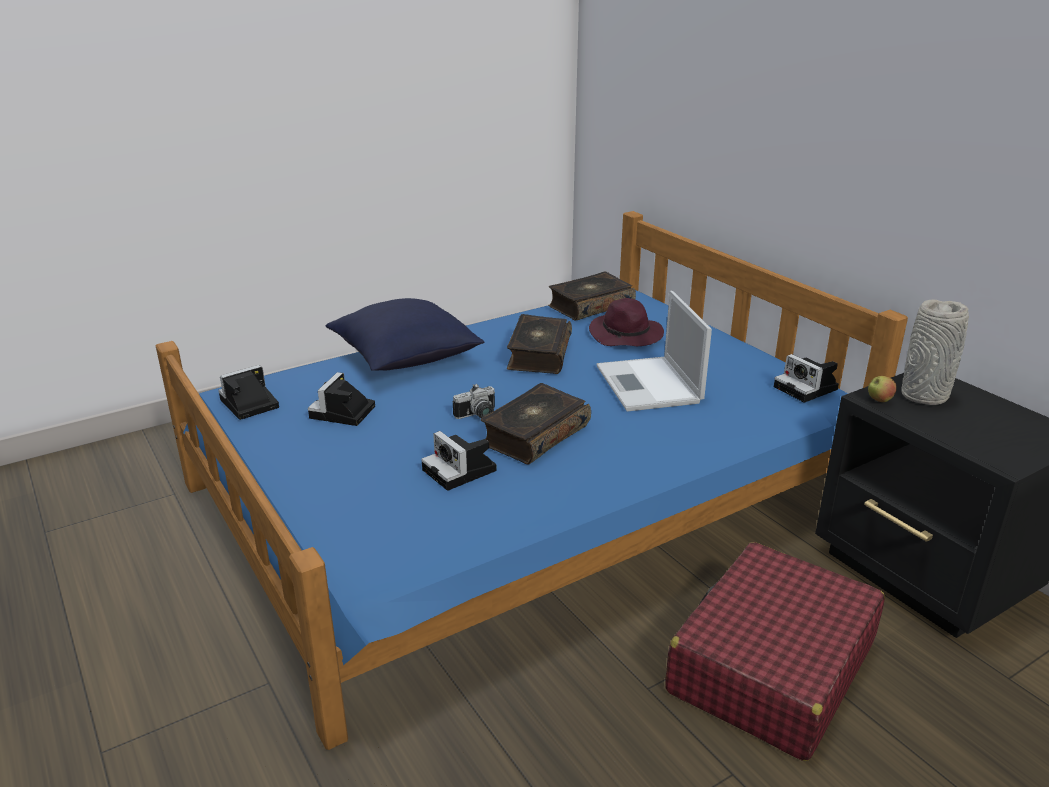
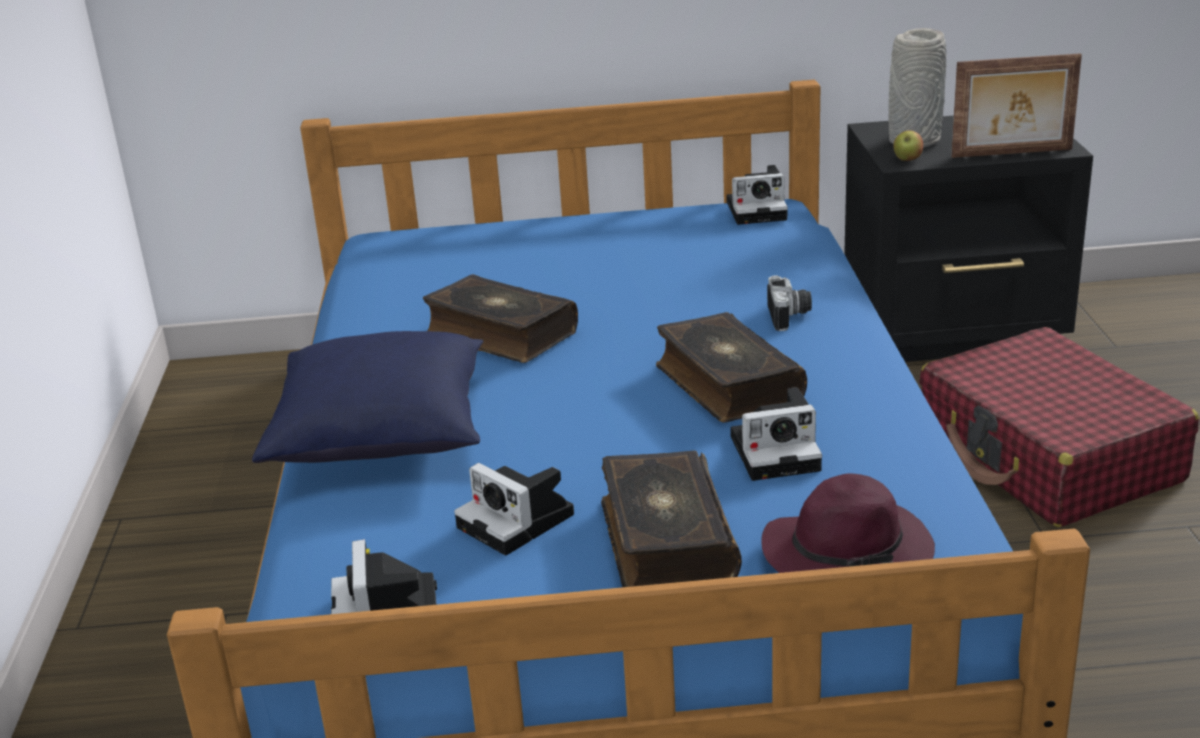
camera: 60 degrees left, 0 degrees up
camera [453,384,495,419] -> camera moved to [767,275,812,331]
book [548,272,636,321] -> book moved to [601,451,742,587]
purple hat [589,298,664,346] -> purple hat moved to [761,473,935,573]
laptop [596,291,712,412] -> none
none -> picture frame [951,53,1082,158]

